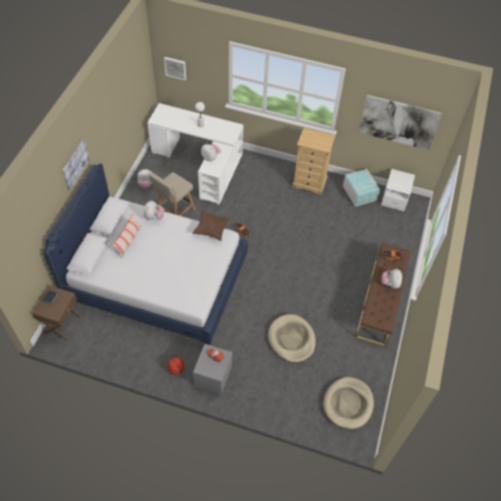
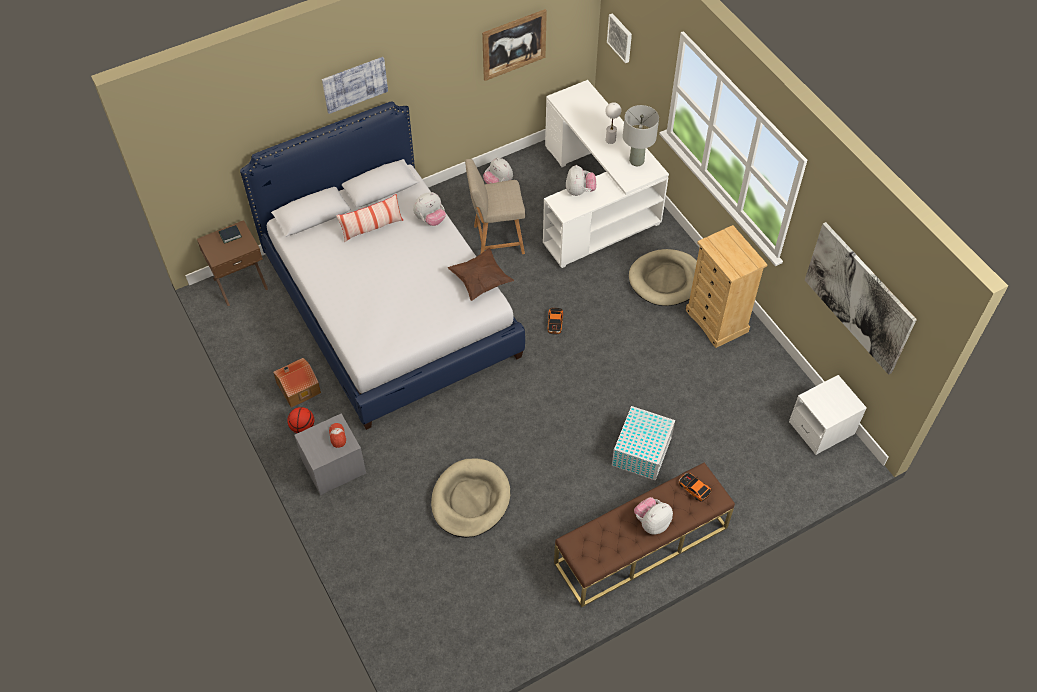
camera: 45 degrees right, 0 degrees up
beige dog bed [323,377,374,429] -> beige dog bed moved to [629,249,697,306]
white storage box [343,169,380,207] -> white storage box moved to [612,406,675,481]
none -> toy house [273,358,321,407]
none -> picture [482,9,547,81]
none -> grey table lamp [623,105,659,166]

